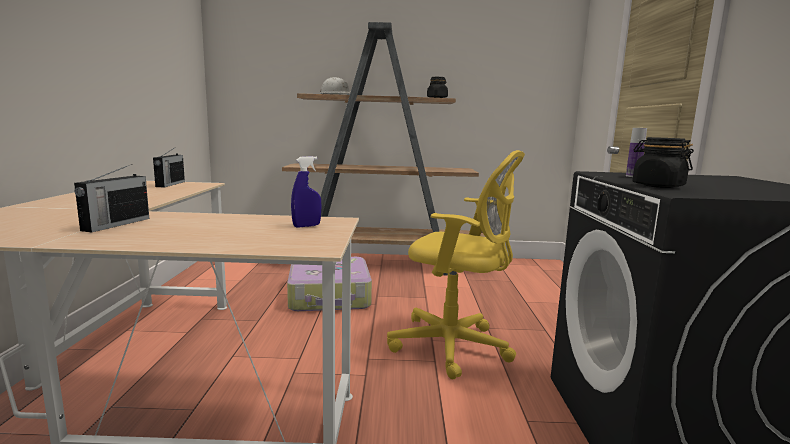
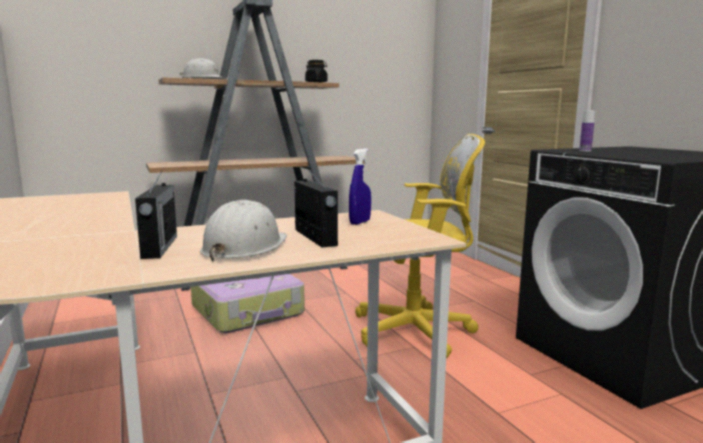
camera: 25 degrees left, 0 degrees up
radio [153,148,185,187] -> radio moved to [295,170,338,248]
black jar [632,137,694,188] -> none
none -> white hard hat [200,200,287,261]

